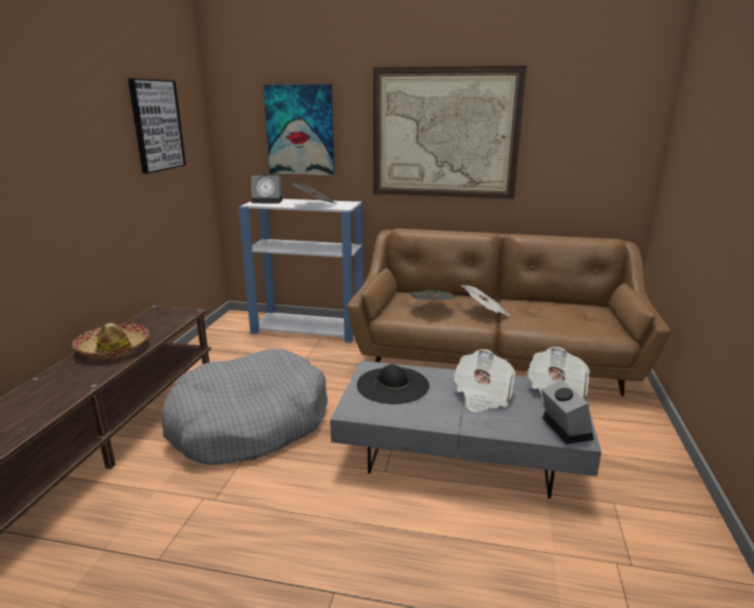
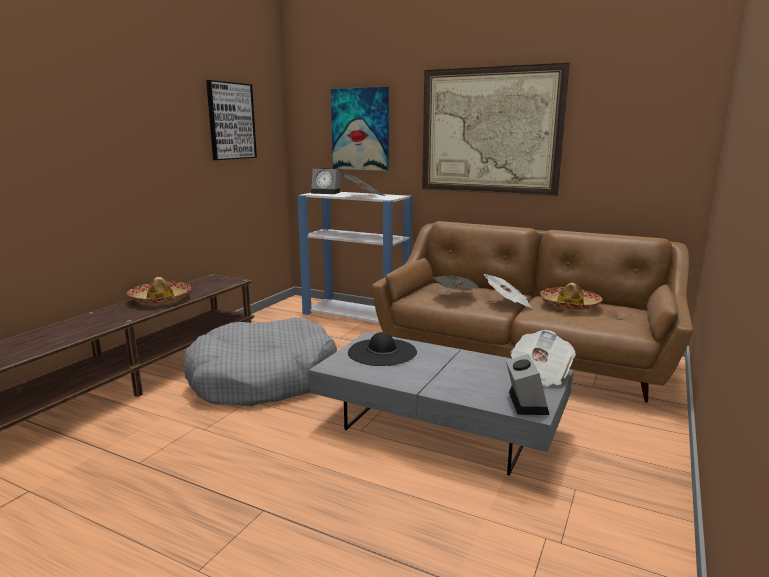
camera: 15 degrees right, 5 degrees down
newspaper [453,349,516,412] -> none
none -> hat [540,283,603,311]

